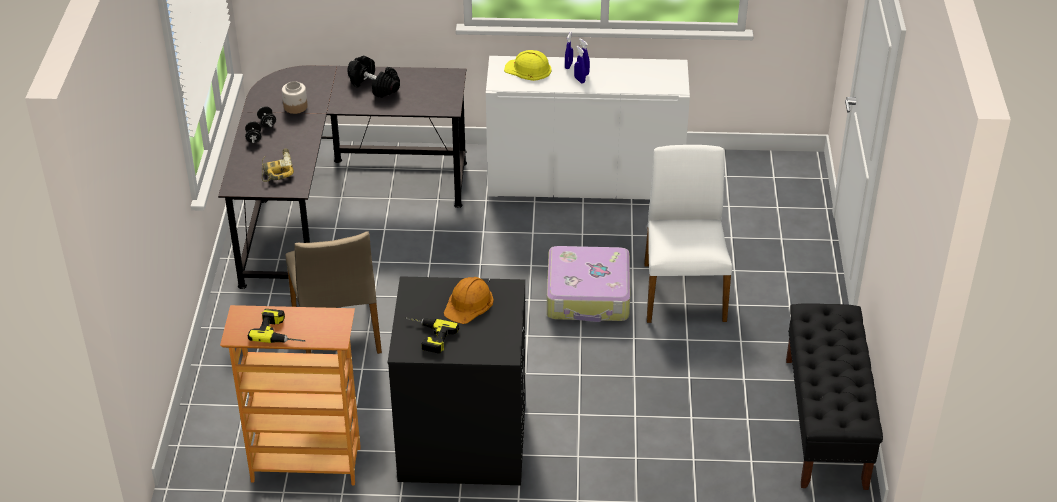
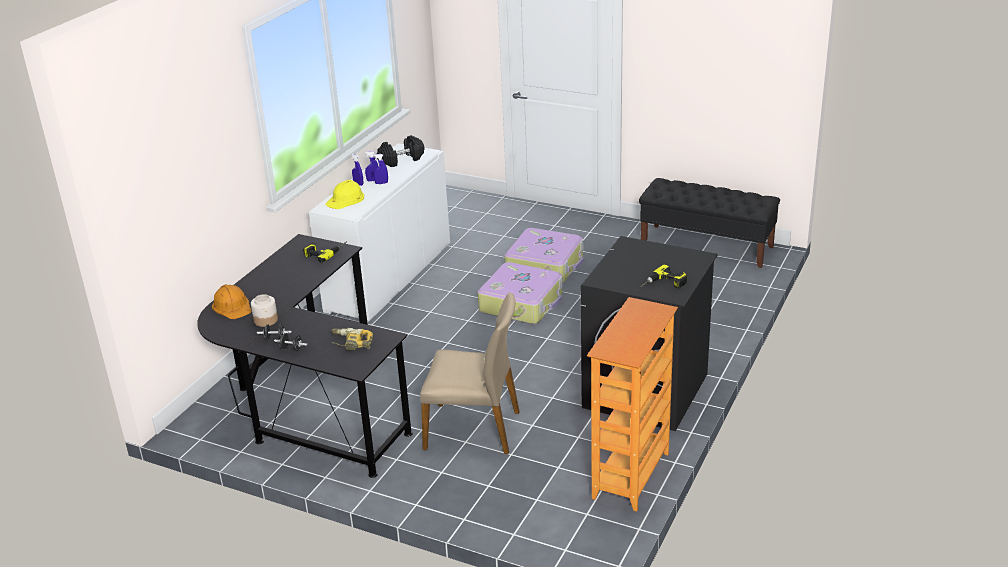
camera: 65 degrees left, 10 degrees down
power drill [247,309,305,343] -> power drill moved to [303,241,347,263]
black dumbbell [347,56,400,98] -> black dumbbell moved to [377,135,425,167]
orange hard hat [444,277,493,324] -> orange hard hat moved to [212,284,252,319]
white chair [644,145,732,323] -> suitcase [504,228,584,283]

